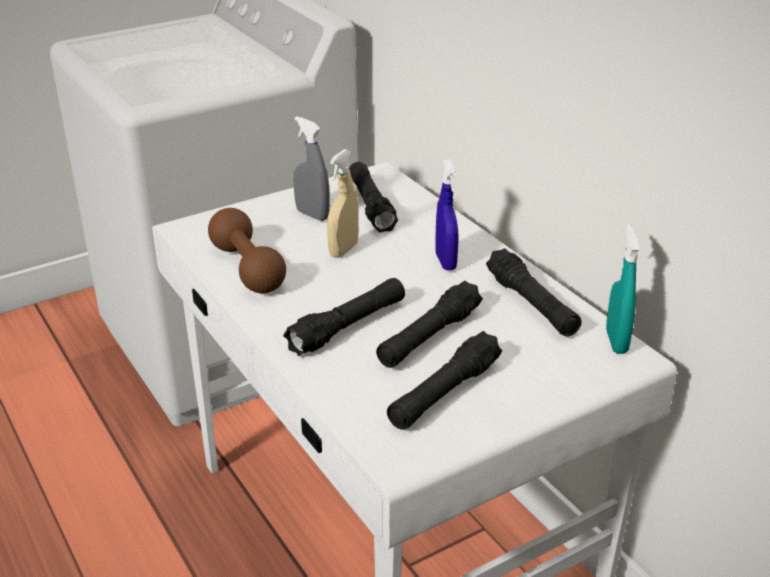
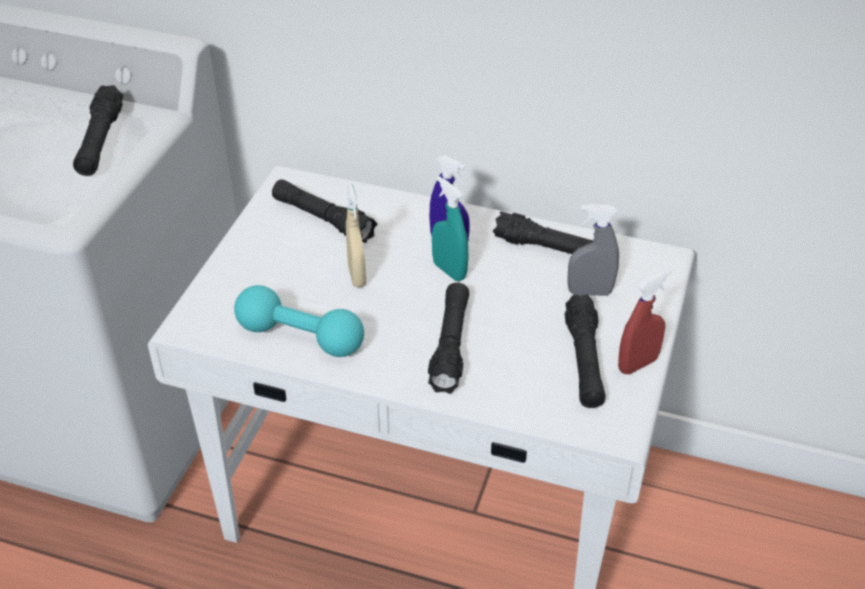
camera: 40 degrees left, 10 degrees up
brown dumbbell [208,208,286,293] -> turquoise dumbbell [234,285,364,357]
grey spray bottle [293,116,330,221] -> grey spray bottle moved to [567,204,619,296]
black flashlight [376,281,482,368] -> black flashlight moved to [73,85,123,176]
turquoise spray bottle [606,224,640,354] -> turquoise spray bottle moved to [432,176,468,281]
none -> red spray bottle [618,269,671,374]

